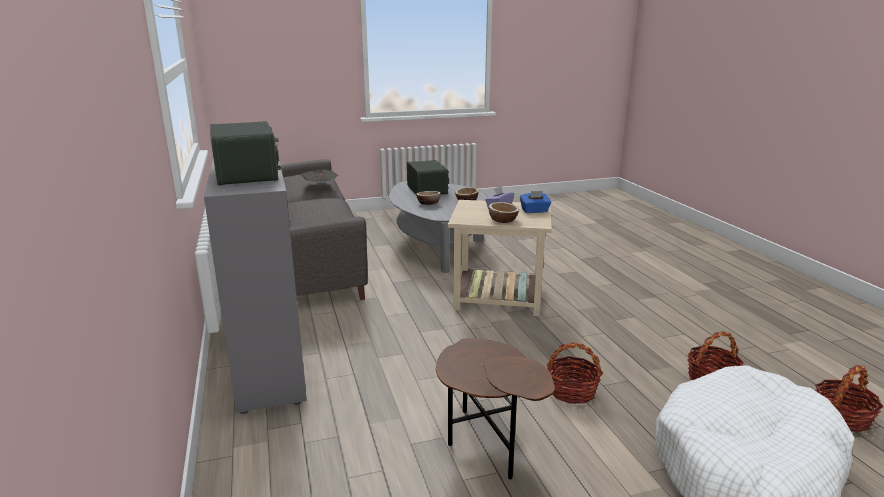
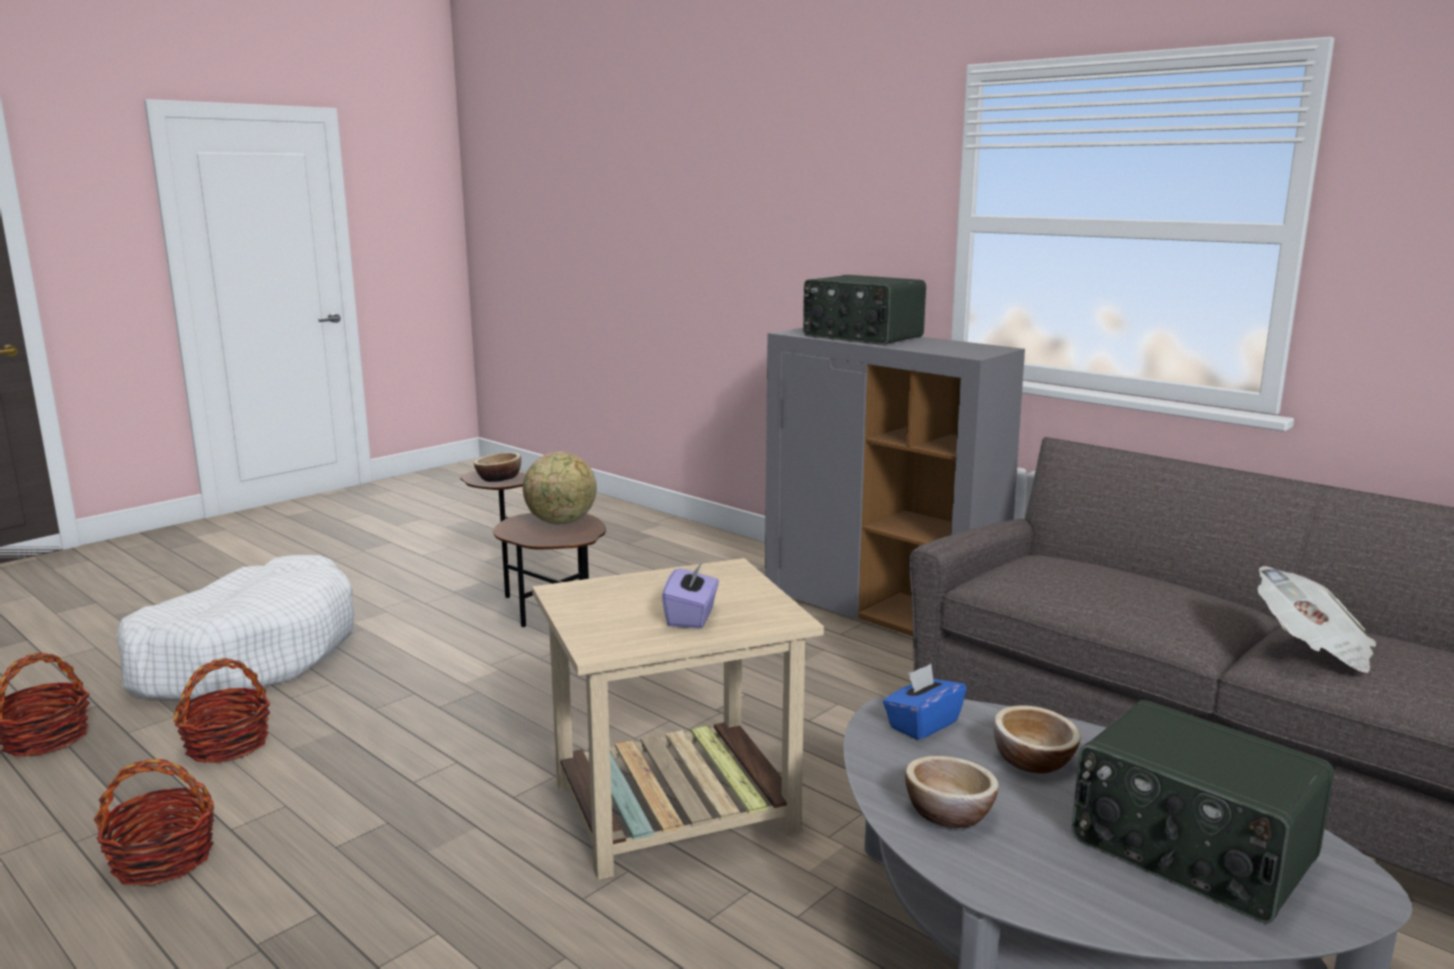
camera: 150 degrees right, 5 degrees down
bowl [489,202,519,223] -> bowl moved to [474,452,521,482]
blue tissue box [520,191,551,213] -> blue tissue box moved to [883,664,967,740]
basket [547,342,603,404] -> basket moved to [94,759,214,886]
none -> globe [523,452,597,524]

